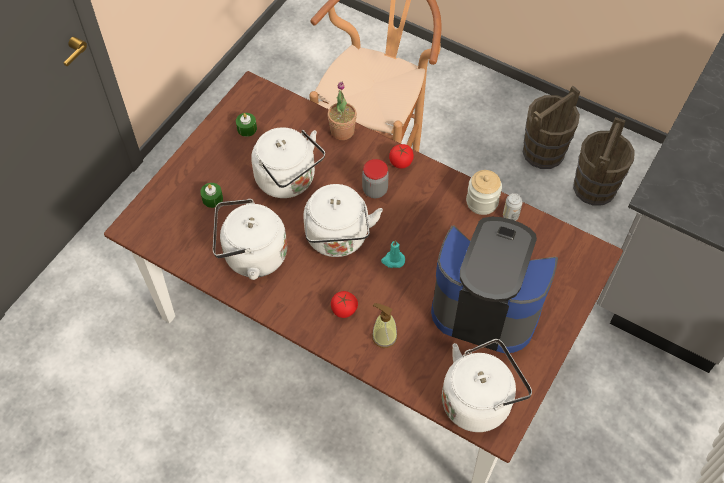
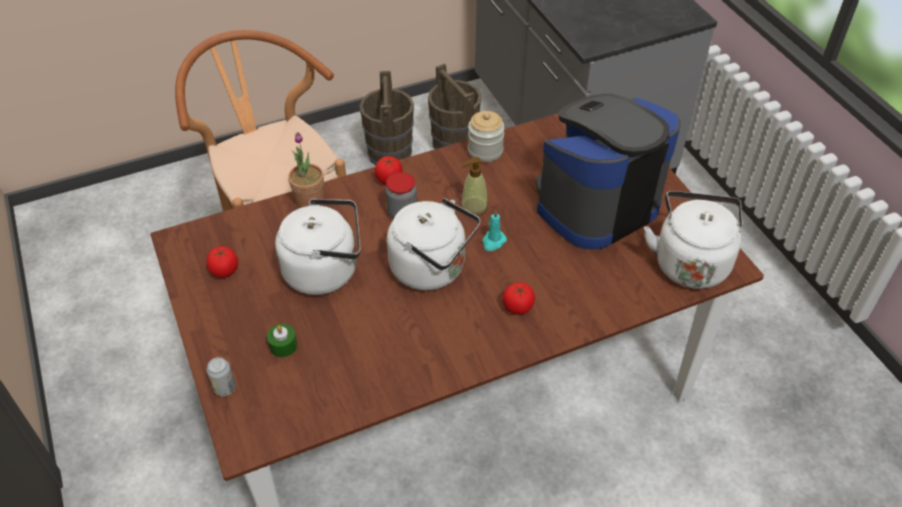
camera: 55 degrees left, 10 degrees down
white kettle [213,199,287,280] -> none
green candle [236,113,257,137] -> tomato [206,247,238,278]
soap dispenser [372,303,398,348] -> soap dispenser moved to [461,157,488,216]
can [503,193,523,221] -> can moved to [207,357,236,397]

